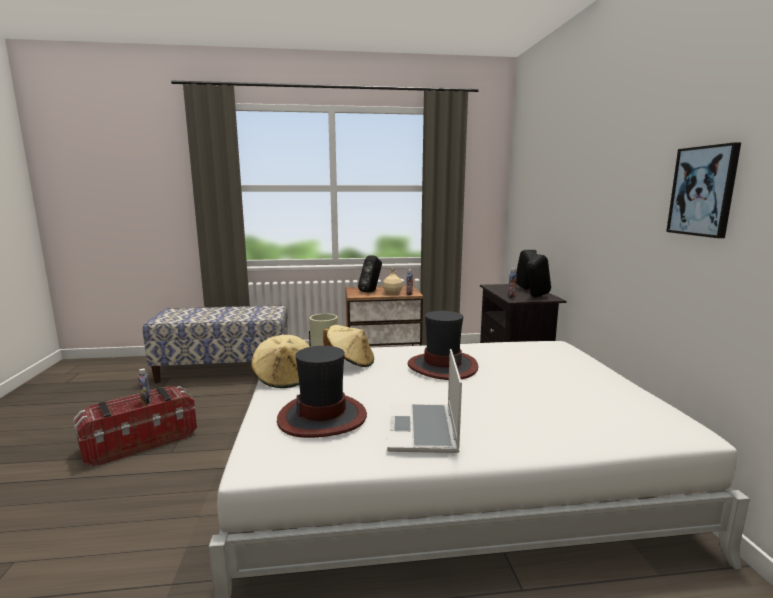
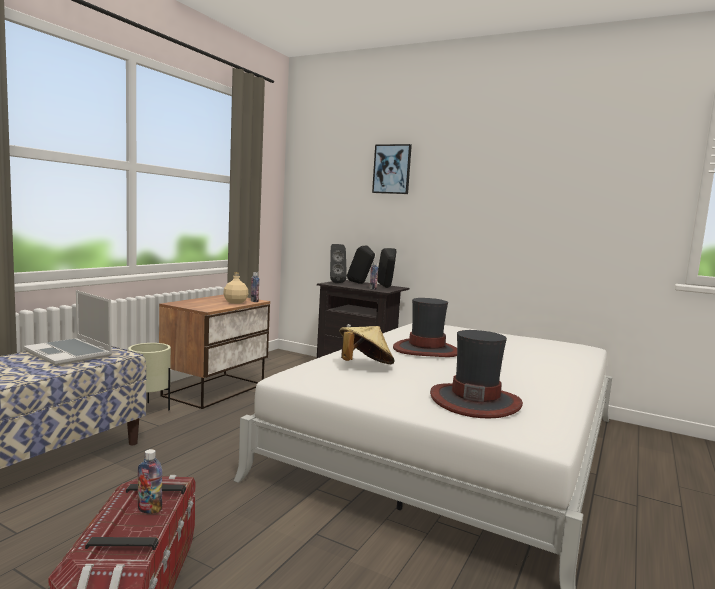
camera: 55 degrees left, 5 degrees down
beige hat [251,335,310,388] -> none
black speaker [358,255,382,292] -> black speaker moved to [330,244,347,283]
laptop [387,349,462,453] -> laptop moved to [23,290,112,366]
picture [666,142,741,238] -> picture moved to [372,144,412,194]

